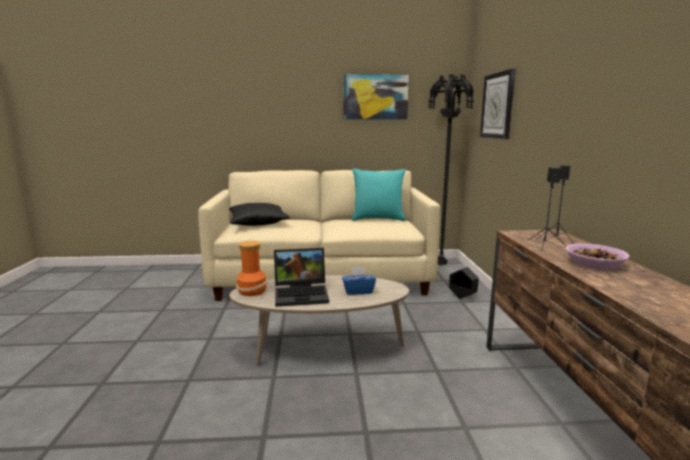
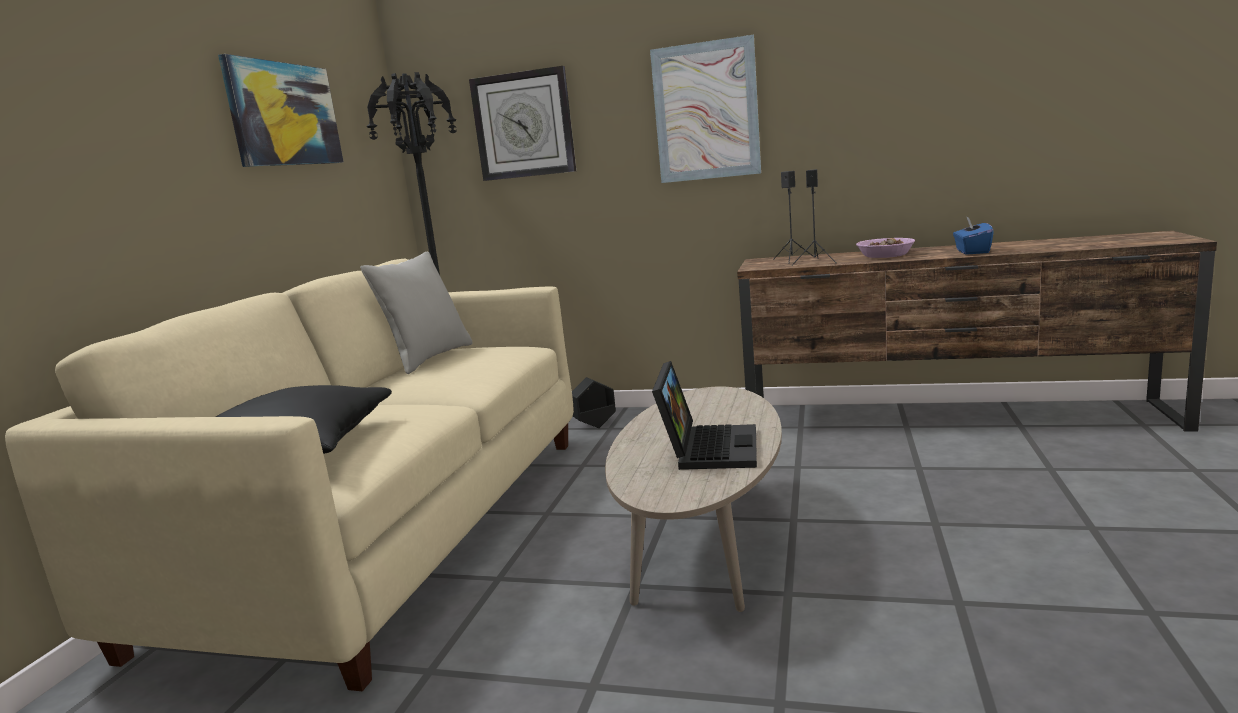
camera: 70 degrees left, 0 degrees up
vase [236,241,267,296] -> none
blue tissue box [342,267,376,295] -> blue tissue box moved to [953,216,994,255]
turquoise pillow [352,168,406,221] -> grey pillow [360,252,473,374]
none -> picture [650,35,761,183]

